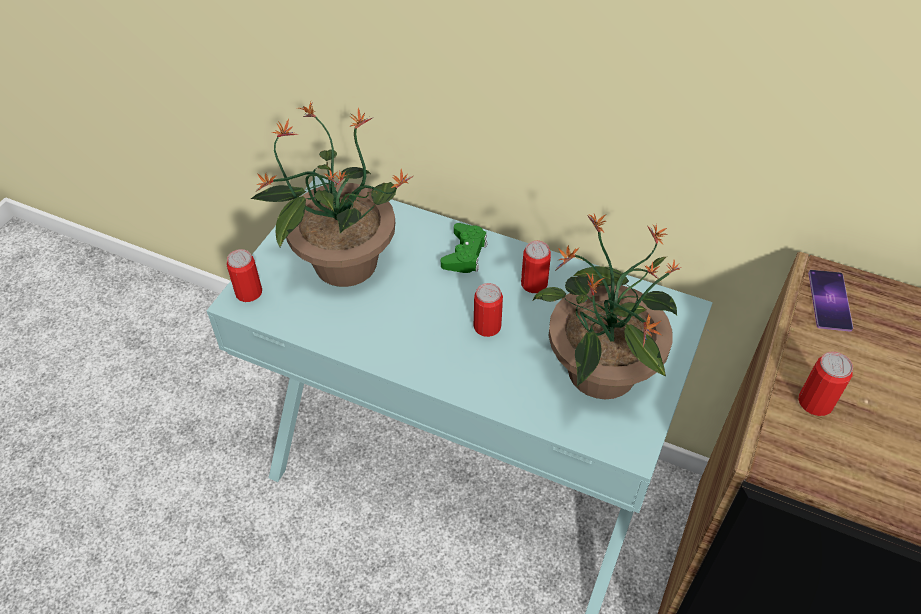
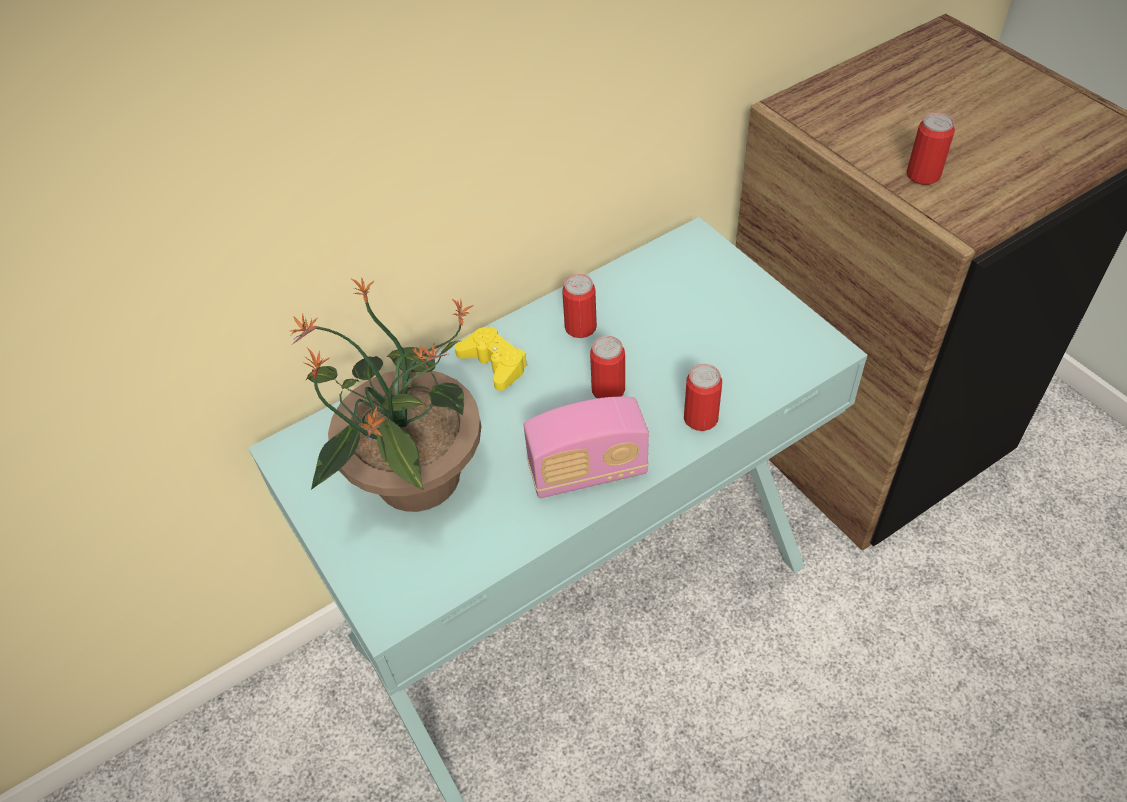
camera: 55 degrees left, 0 degrees up
can [226,249,262,302] -> can moved to [684,364,722,431]
green game controller [441,223,487,273] -> yellow game controller [455,326,528,391]
potted plant [532,214,681,399] -> none
phone [808,270,853,332] -> none
none -> radio [524,397,649,498]

